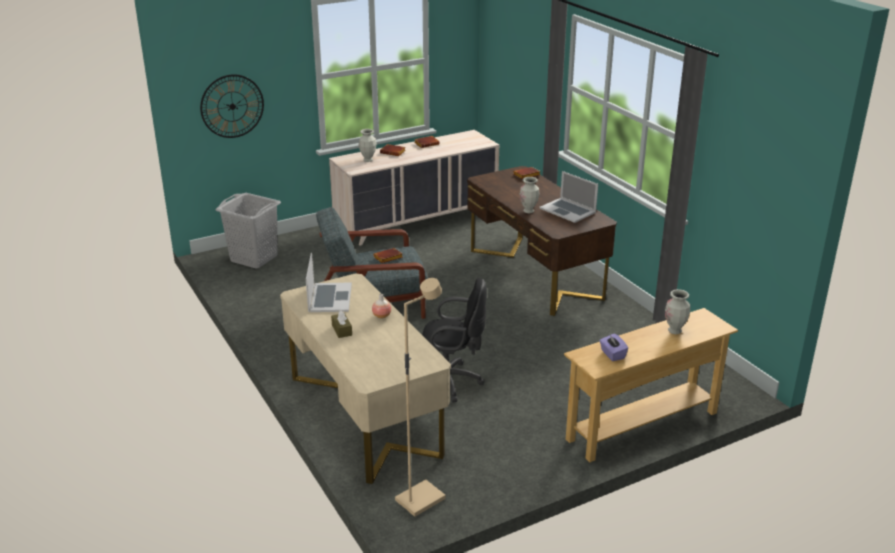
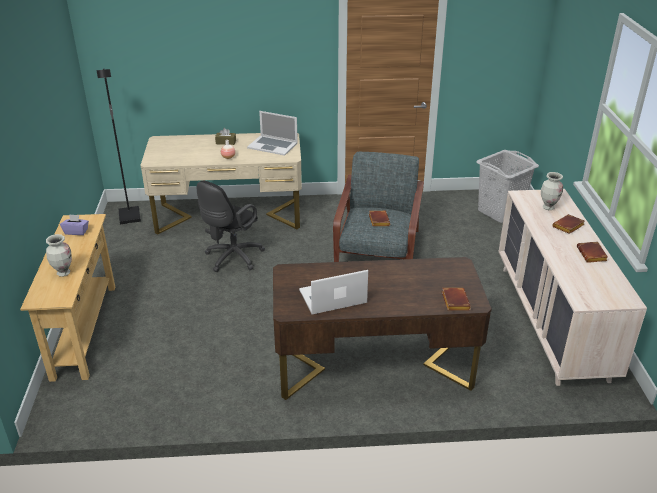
camera: 115 degrees right, 5 degrees up
wall clock [200,75,264,138] -> none
beige floor lamp [395,278,446,517] -> black floor lamp [97,69,141,224]
vase [520,177,539,213] -> none

